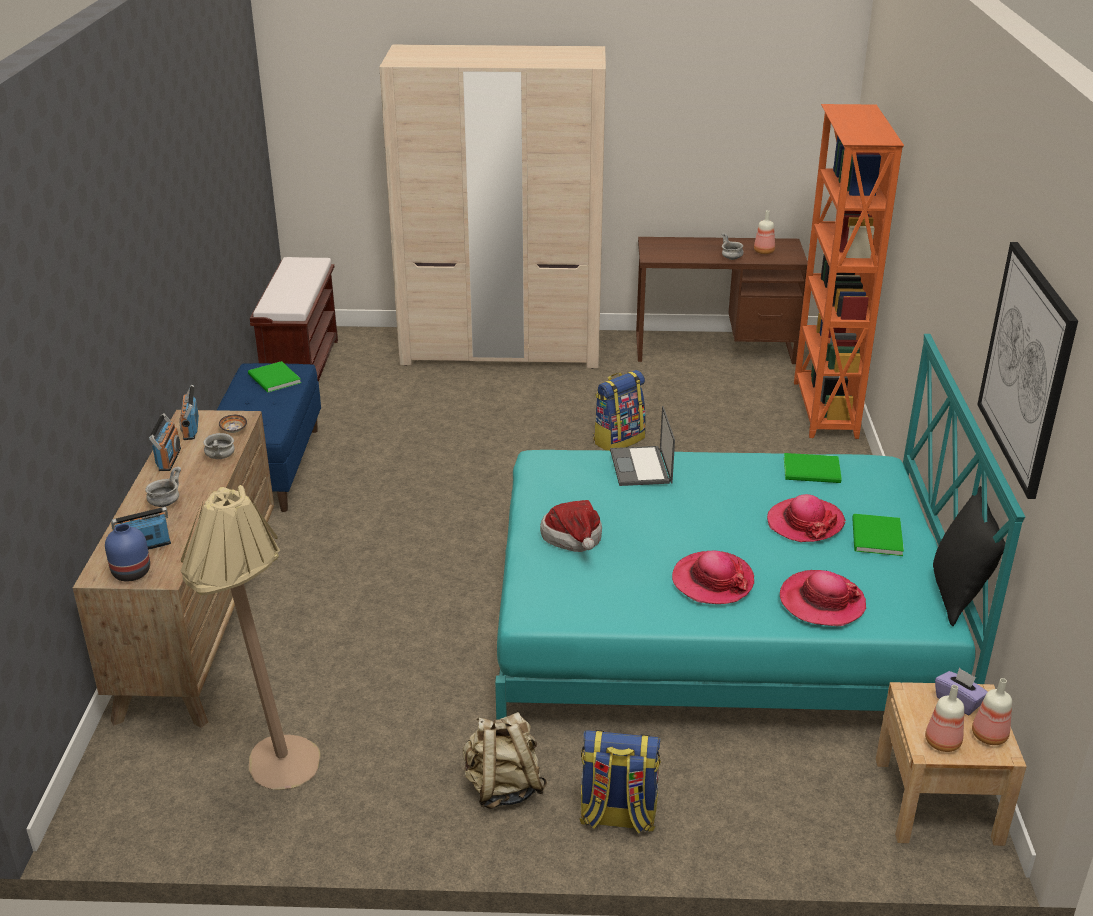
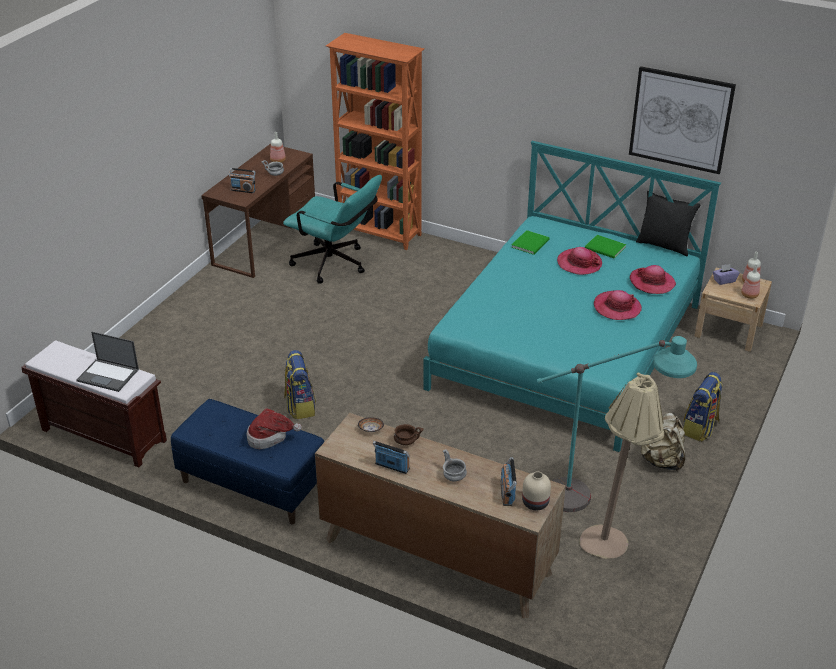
camera: 65 degrees left, 5 degrees up
blue vase [105,524,150,581] -> beige vase [522,471,551,511]
radio [180,385,199,440] -> radio moved to [229,168,256,193]
grey bowl [203,433,235,459] -> brown bowl [394,424,424,445]
green book [248,361,301,393] -> none
beige wardrobe [379,45,606,369] -> none
hat [540,500,602,552] -> hat moved to [247,409,302,449]
backpack [593,370,646,451] -> backpack moved to [284,350,316,419]
laptop [610,406,675,486] -> laptop moved to [76,332,139,392]
none -> turquoise office chair [283,175,382,284]
none -> turquoise floor lamp [537,336,697,512]

